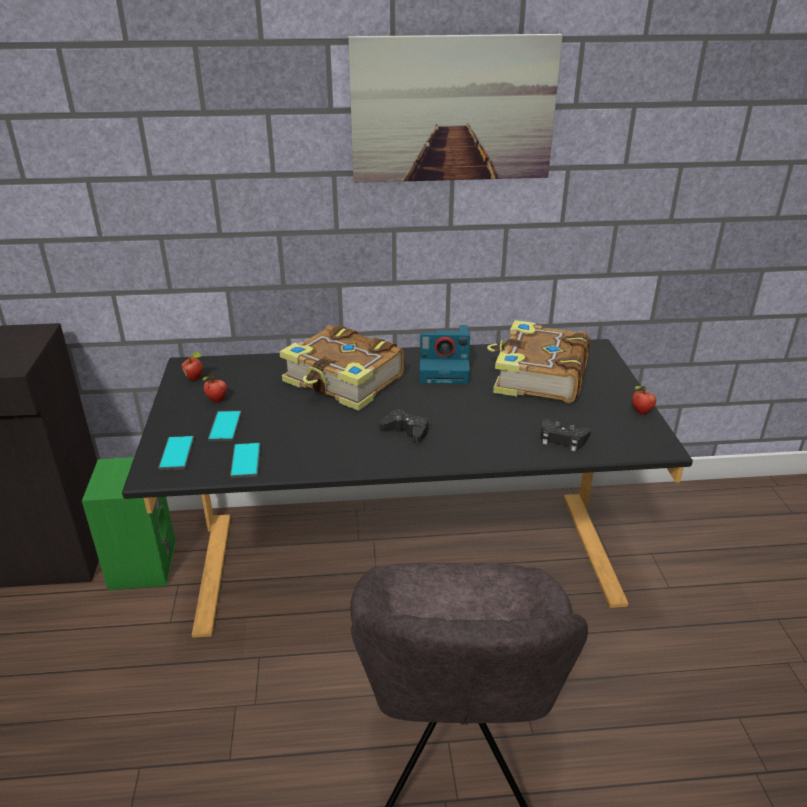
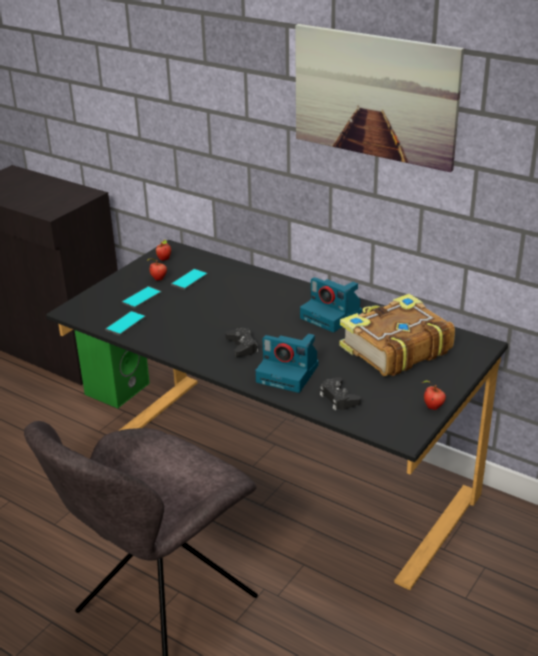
camera: 40 degrees right, 0 degrees up
phone [158,436,194,471] -> phone moved to [171,269,208,290]
book [279,325,404,411] -> none
none -> camera [255,334,319,393]

